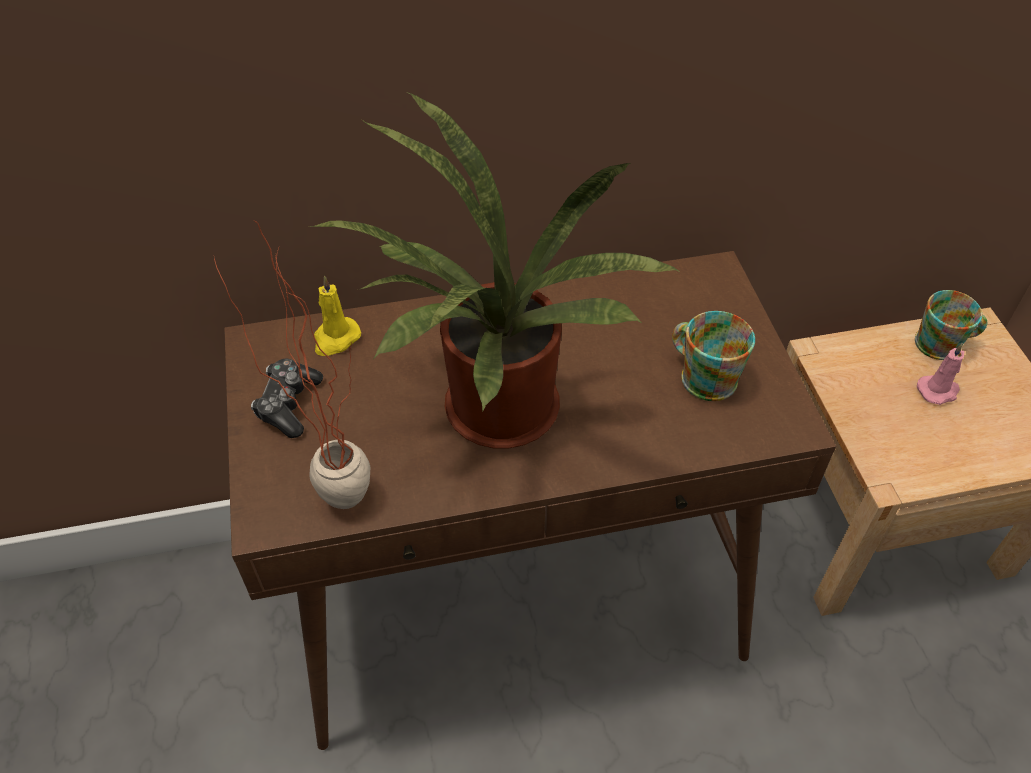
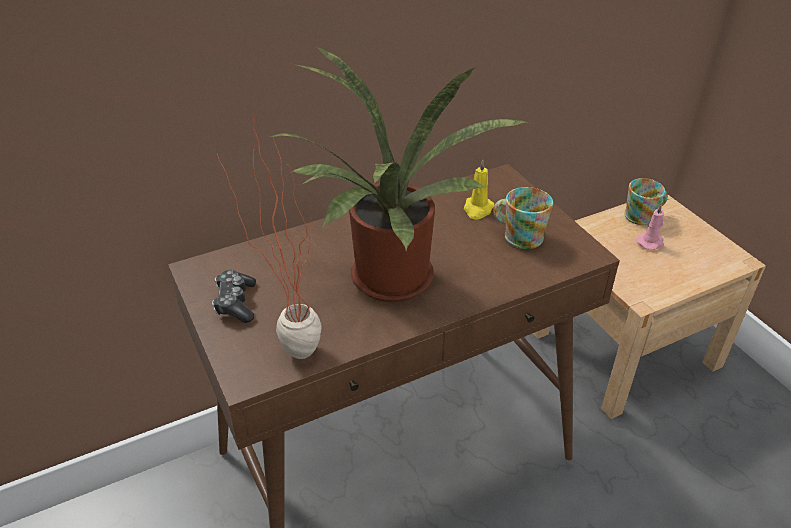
camera: 15 degrees left, 10 degrees down
yellow candle [314,276,361,356] -> yellow candle moved to [464,159,495,220]

